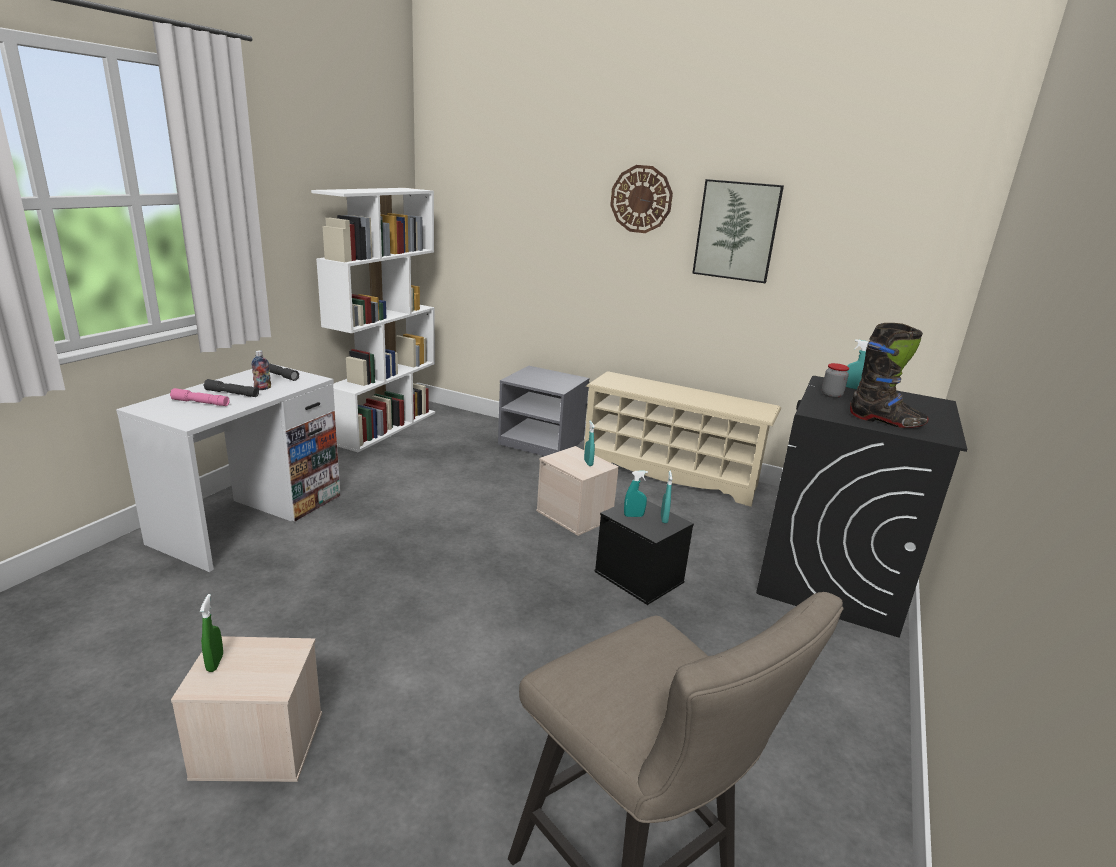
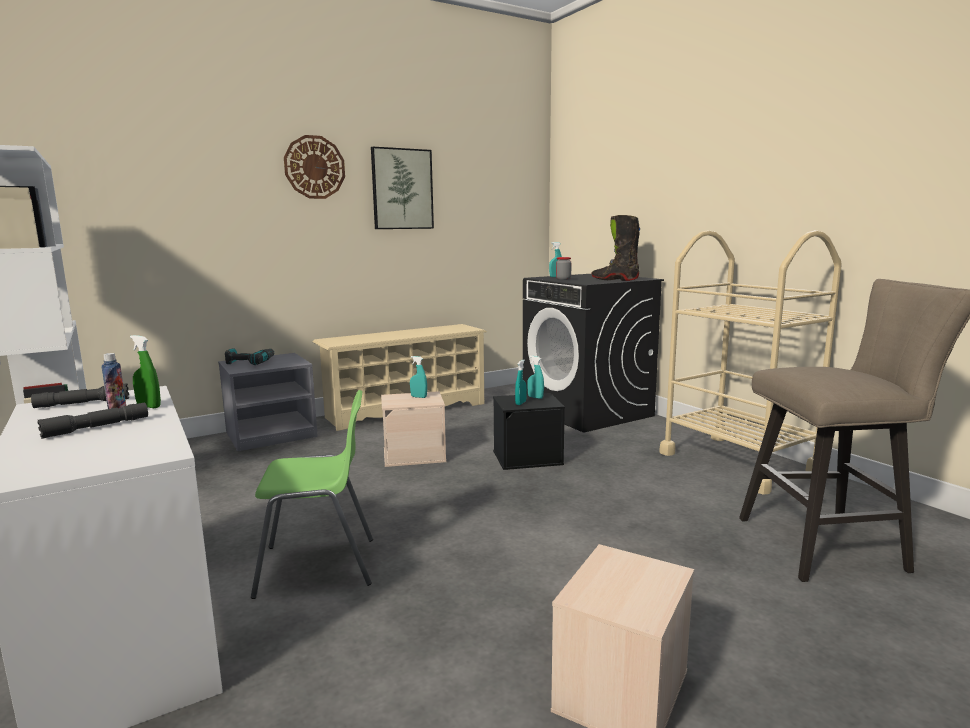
camera: 55 degrees left, 10 degrees down
pink flashlight [170,388,230,406] -> none
green spray bottle [200,594,223,672] -> green spray bottle moved to [130,335,161,408]
black boot [850,323,929,428] -> black boot turned 120 degrees counterclockwise [592,215,640,281]
none -> power drill [225,349,275,365]
none -> green chair [251,390,373,599]
none -> beige cart [659,230,842,495]

